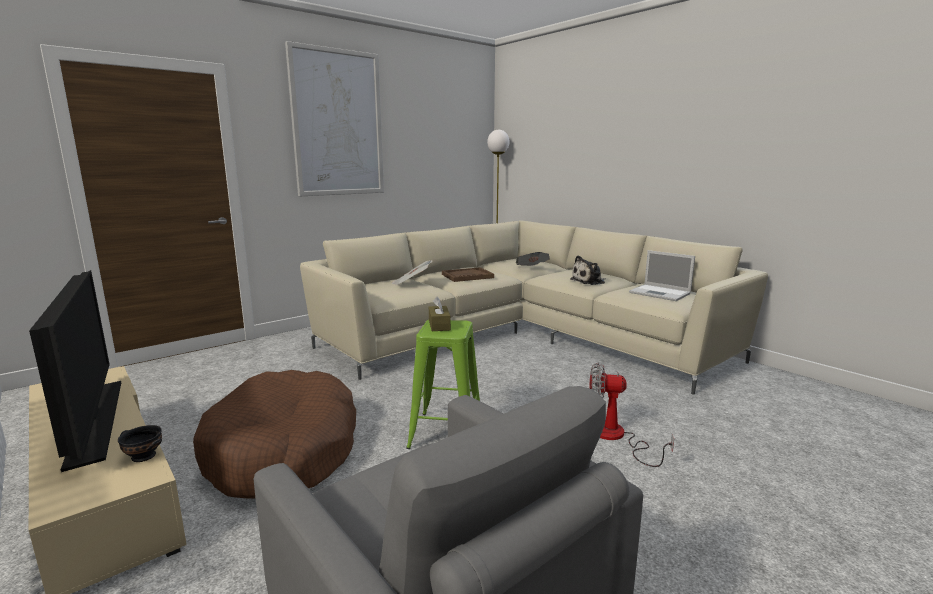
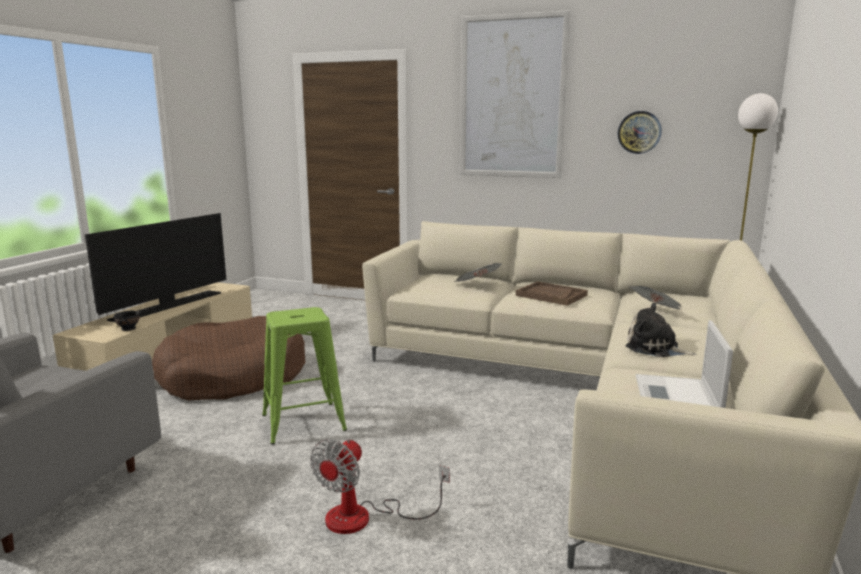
camera: 60 degrees right, 0 degrees up
brown tissue box [429,297,451,331] -> none
fan [590,362,674,467] -> fan turned 135 degrees counterclockwise [310,438,450,534]
none -> wall clock [618,111,662,154]

